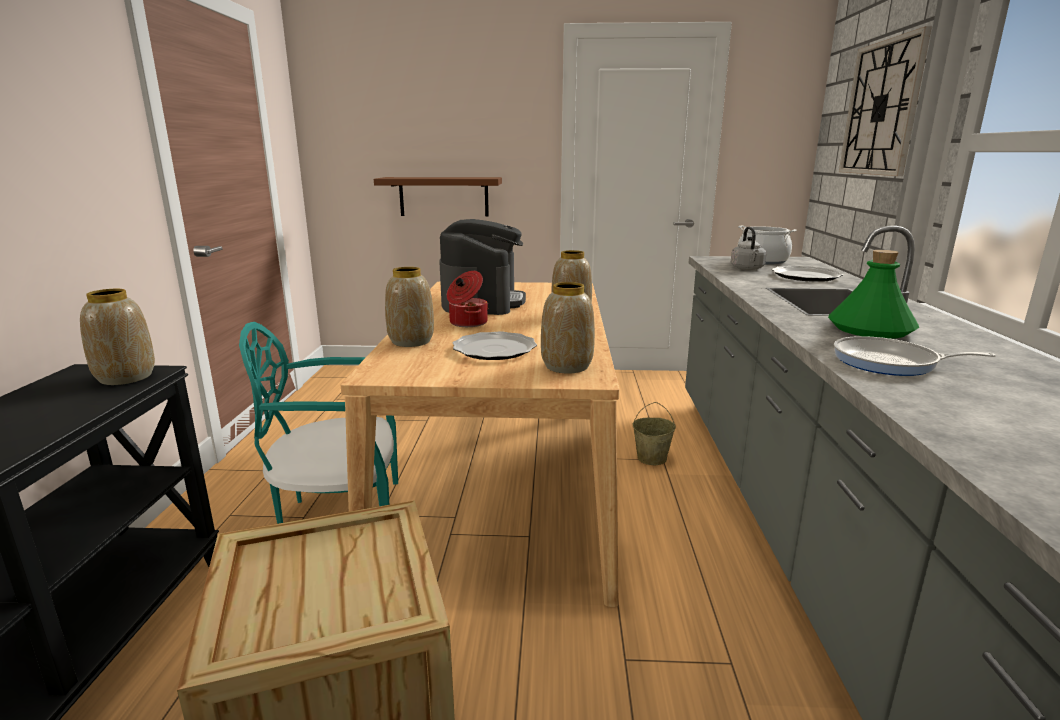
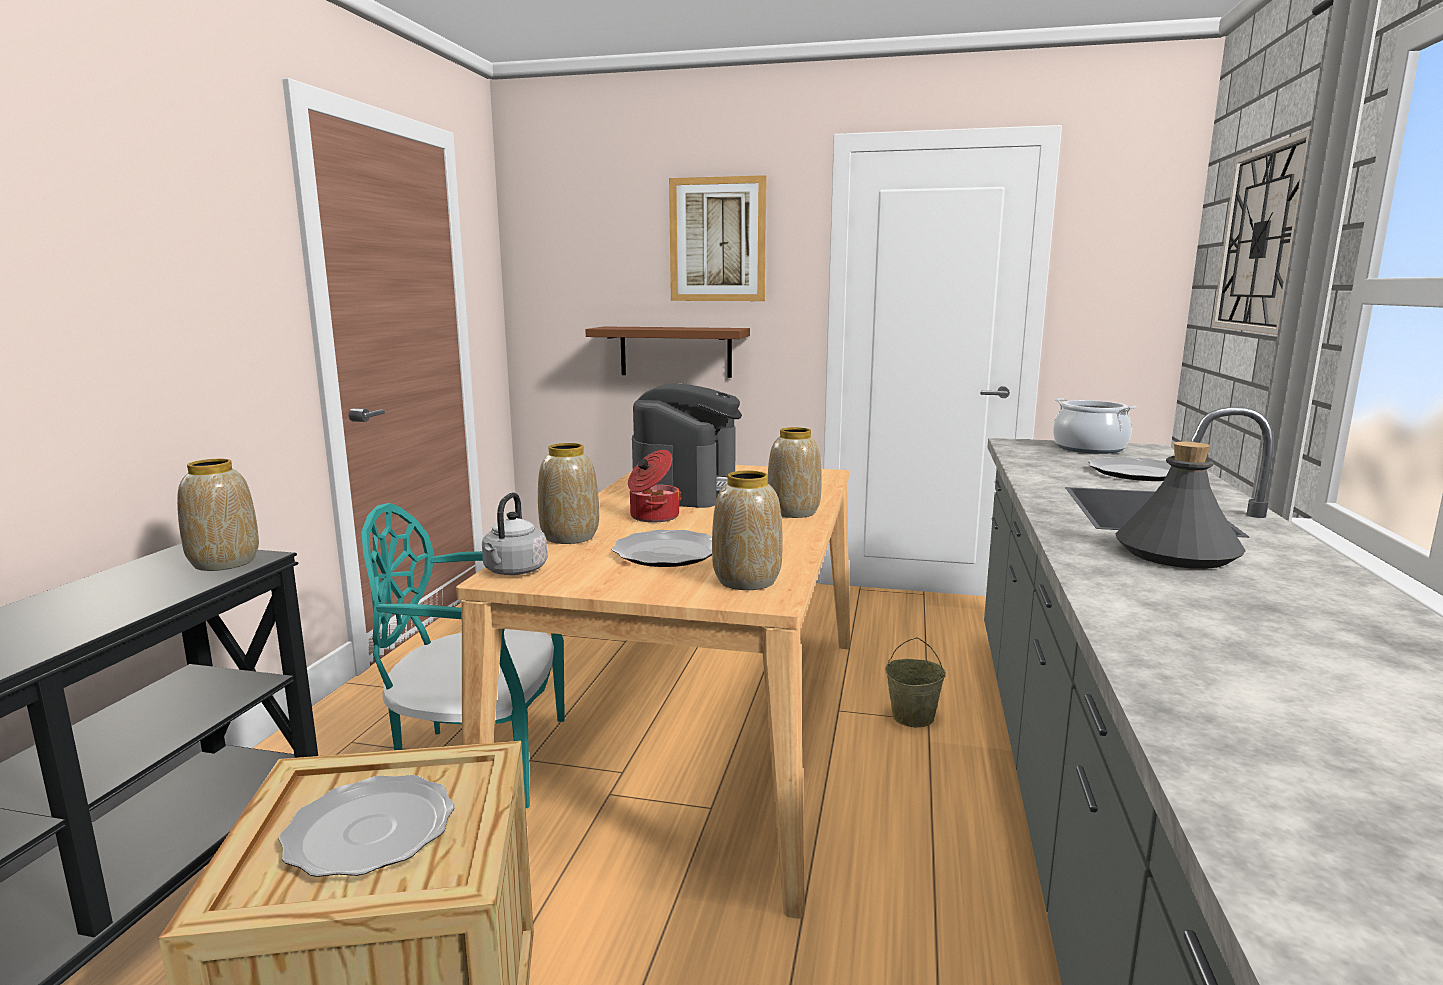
camera: 10 degrees right, 5 degrees down
grey kettle [731,227,767,270] -> grey kettle moved to [482,493,547,575]
green bottle [828,250,919,339] -> grey bottle [1115,442,1246,569]
frying pan [834,336,996,376] -> none
none -> plate [279,775,455,877]
none -> picture [669,175,767,301]

